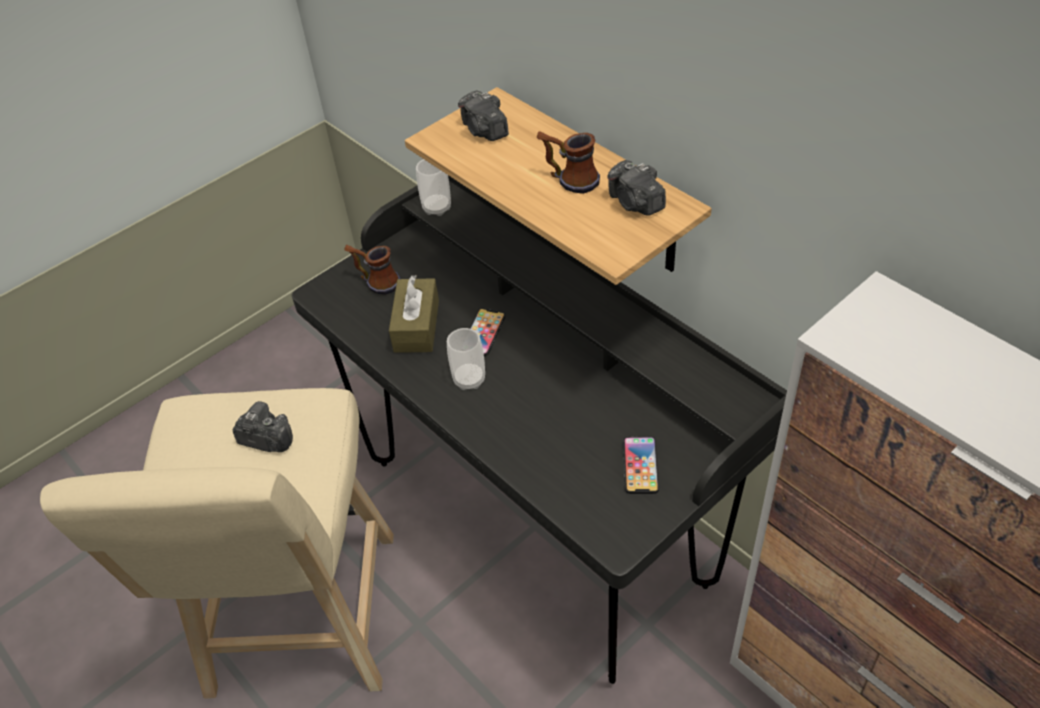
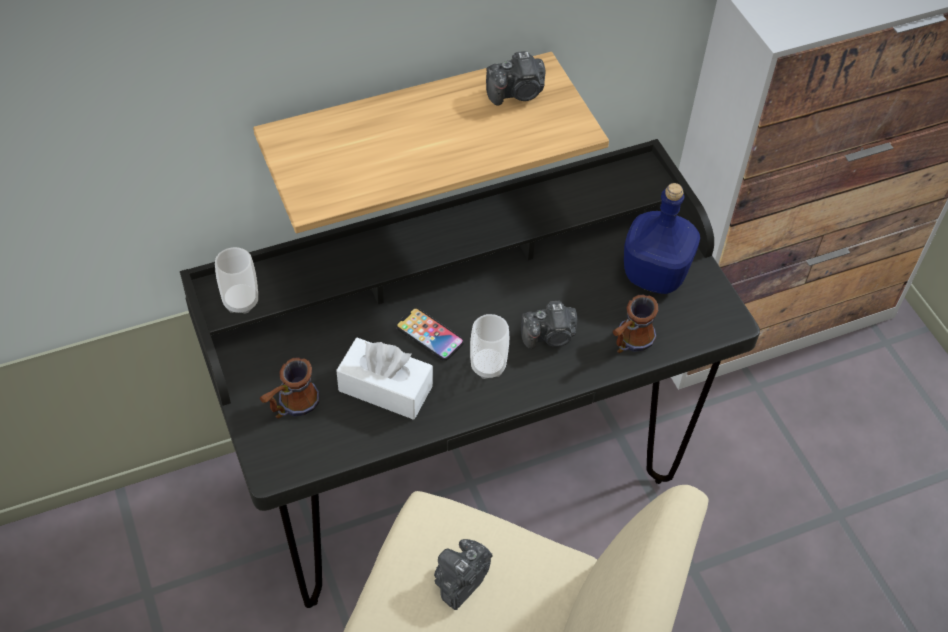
camera: 75 degrees left, 5 degrees up
brown tissue box [389,275,439,353] -> white tissue box [336,338,433,420]
camera [458,90,509,141] -> camera moved to [521,301,578,349]
mug [537,131,600,194] -> mug moved to [612,295,658,353]
phone [623,436,659,494] -> blue bottle [624,183,700,294]

